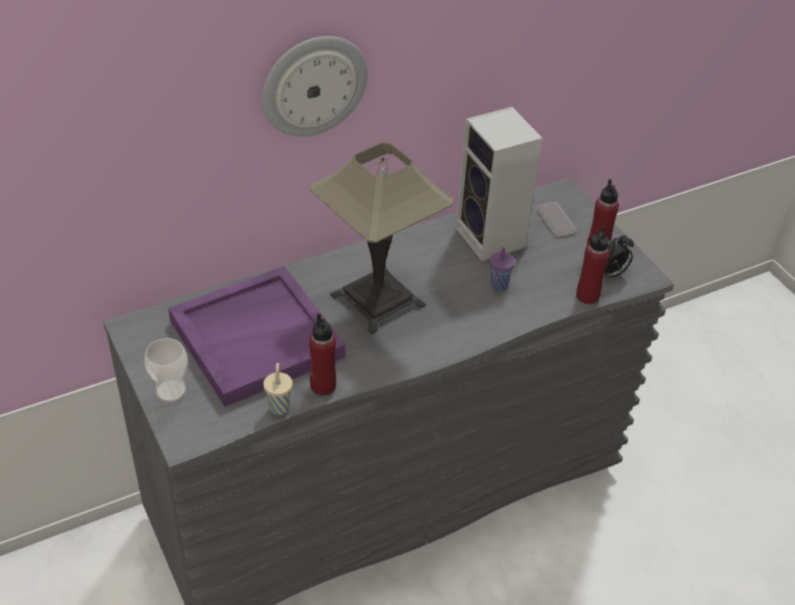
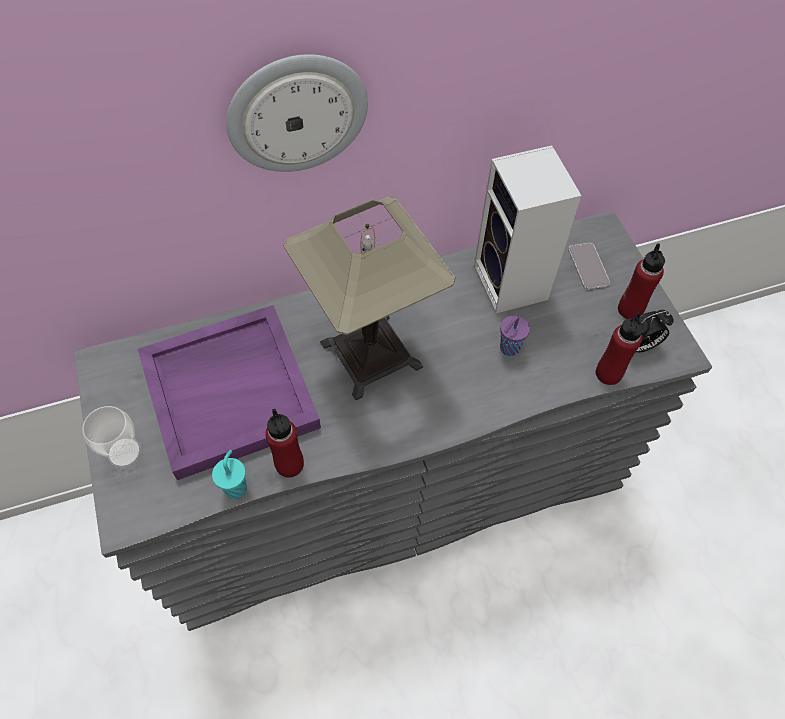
camera: 10 degrees right, 15 degrees up
beige cup [263,363,293,415] -> turquoise cup [212,450,247,499]

